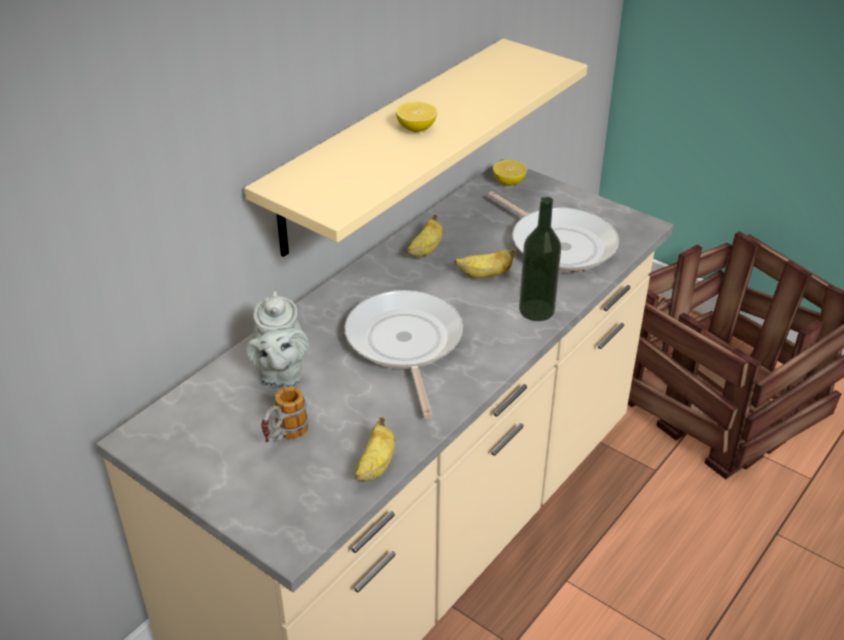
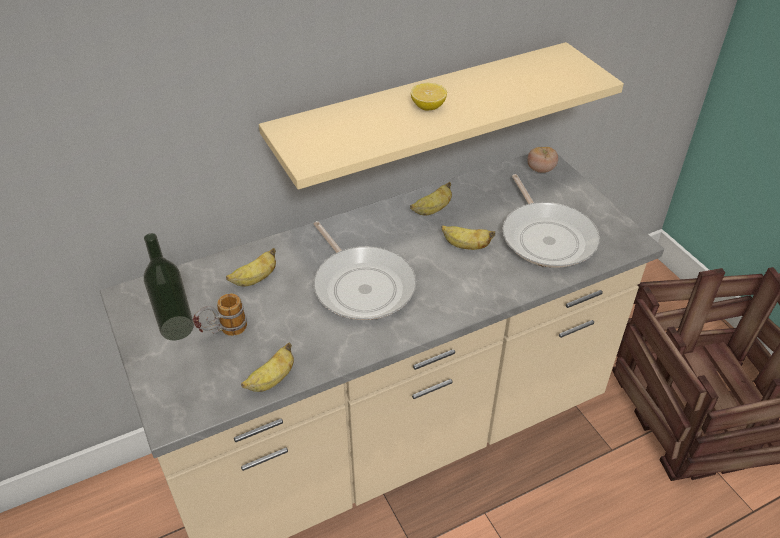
camera: 25 degrees right, 5 degrees up
grey teapot [246,291,309,388] -> banana [226,248,276,286]
frying pan [345,290,463,418] -> frying pan turned 135 degrees clockwise [314,221,416,320]
lemon [493,160,527,186] -> tomato [527,147,558,173]
bottle [519,197,561,321] -> bottle moved to [144,233,194,340]

